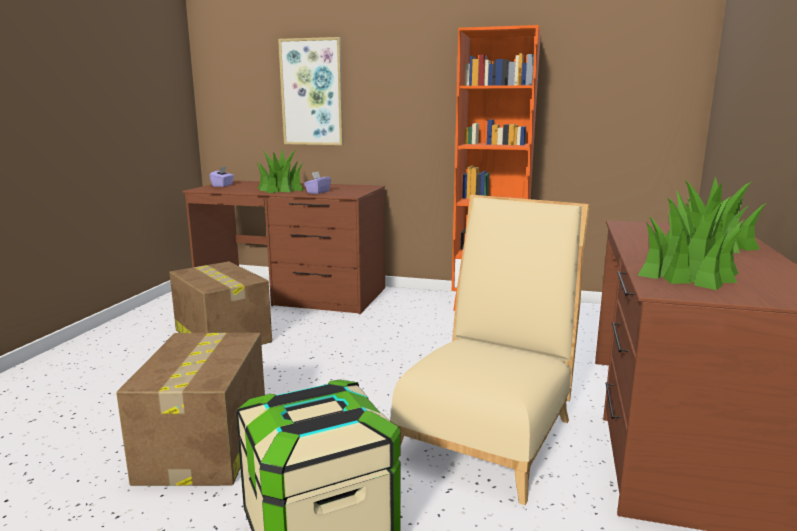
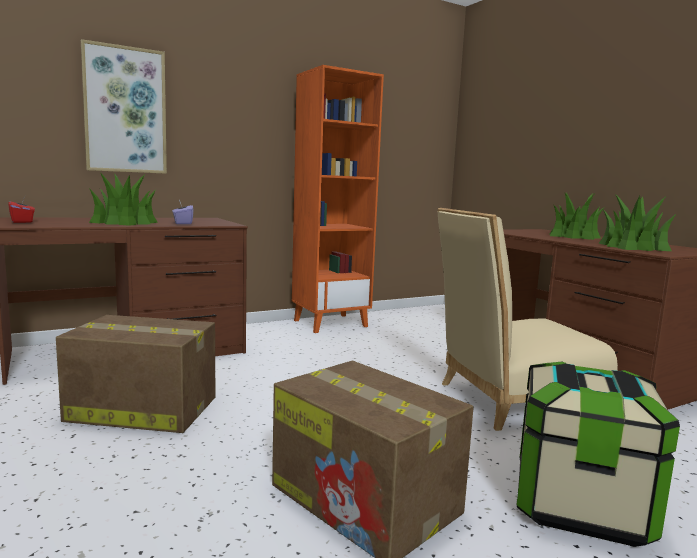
camera: 45 degrees left, 5 degrees down
purple tissue box [209,166,234,187] -> red tissue box [8,196,35,223]
beige chair [390,195,590,505] -> beige chair turned 90 degrees counterclockwise [438,208,618,431]

